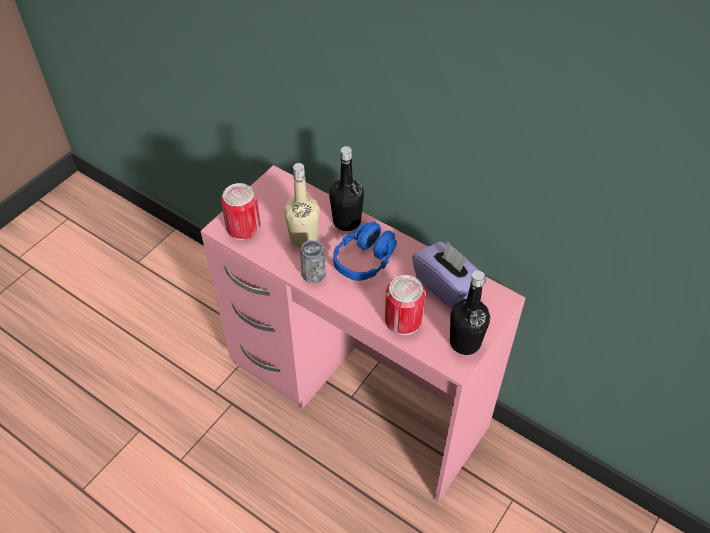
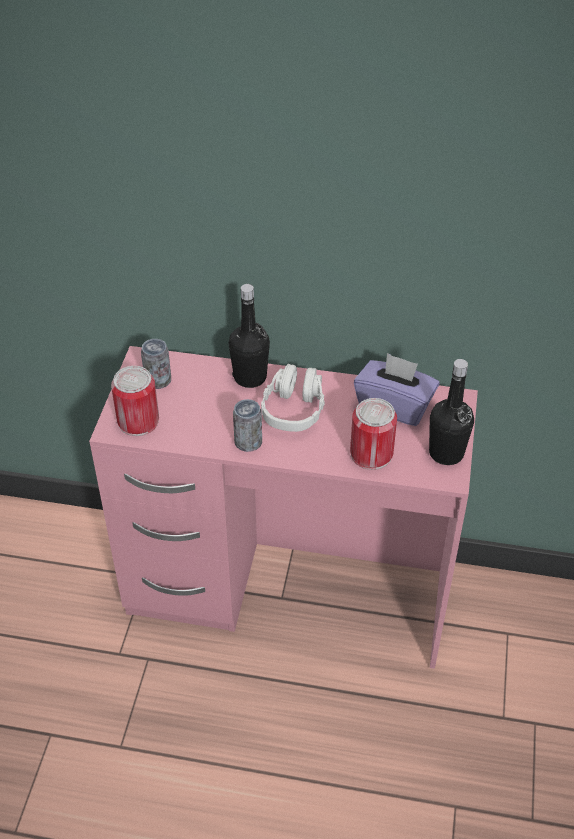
camera: 25 degrees left, 5 degrees down
beige bottle [284,163,320,248] -> none
blue headphones [333,221,397,281] -> white headphones [261,364,325,432]
none -> can [141,339,171,389]

